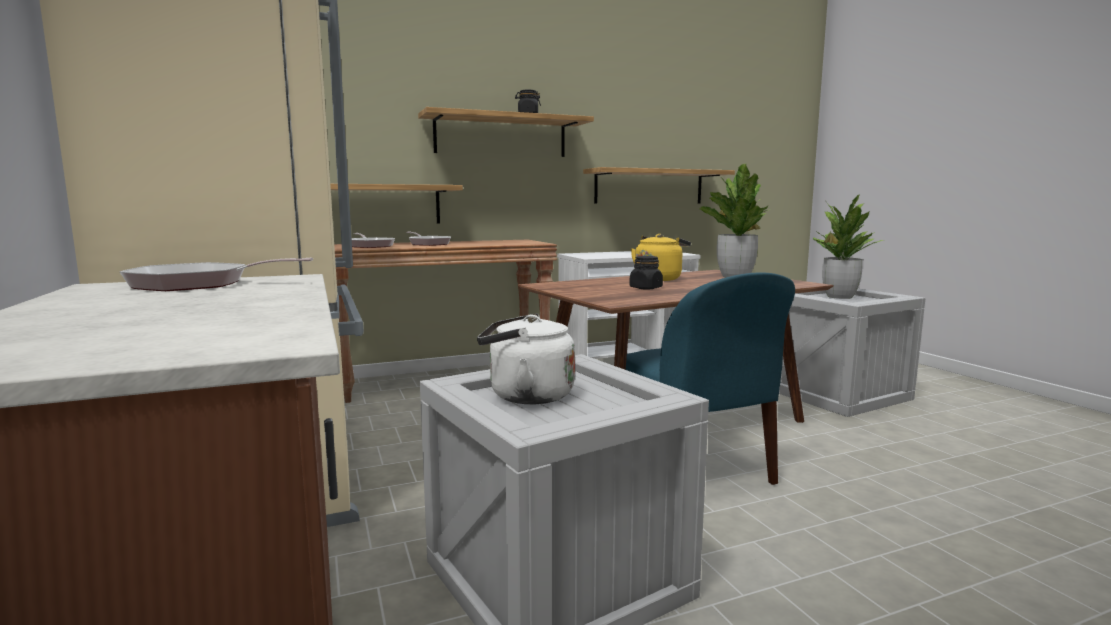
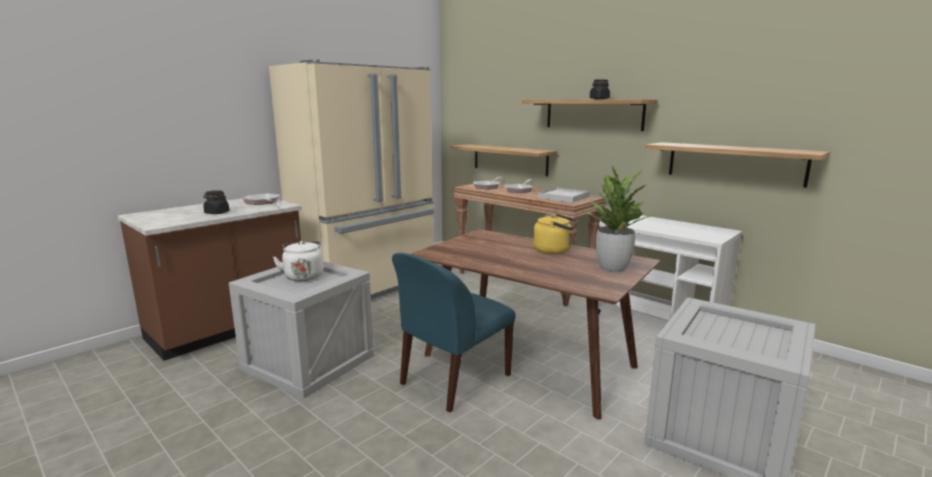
camera: 65 degrees right, 5 degrees up
black jar [629,256,663,289] -> black jar moved to [203,190,229,214]
potted plant [813,195,883,299] -> none
none -> white tray [538,188,590,203]

